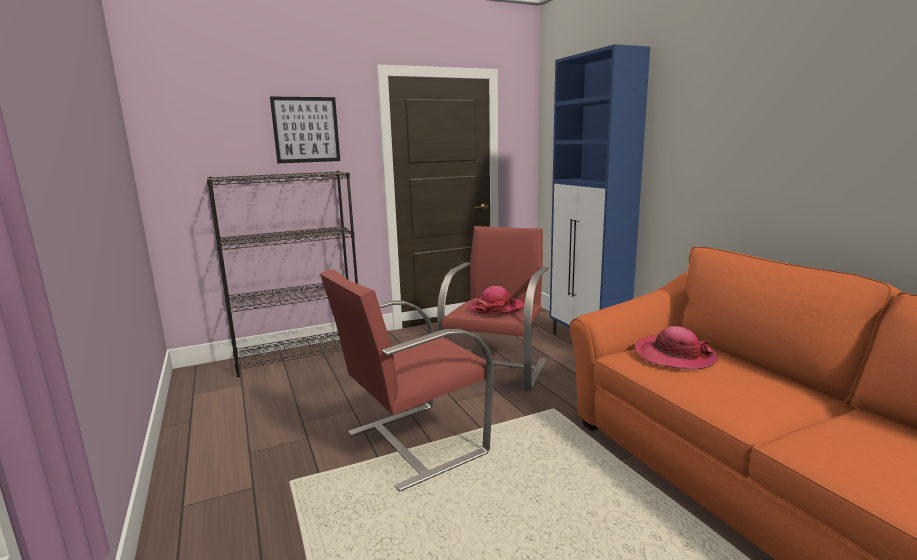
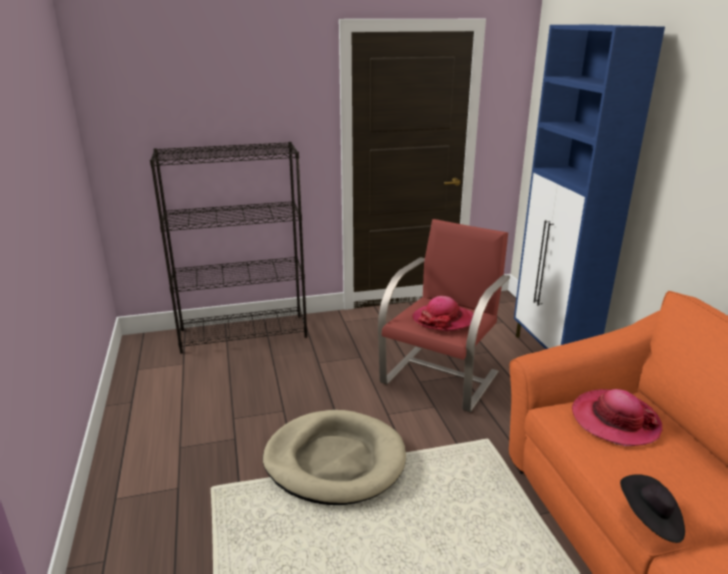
camera: 10 degrees right, 10 degrees up
picture [270,97,340,163] -> none
red armchair [320,269,494,492] -> beige dog bed [263,410,406,505]
none -> black hat [620,474,685,543]

